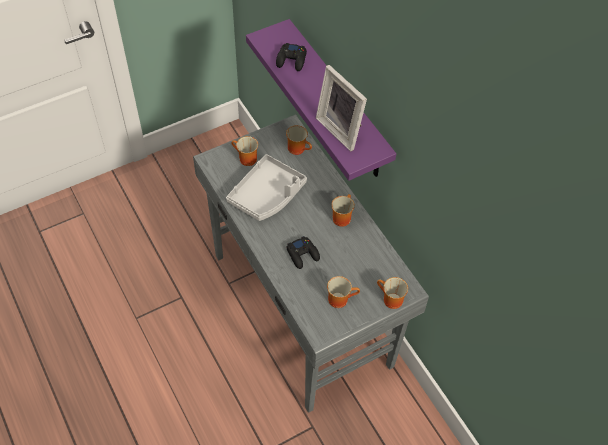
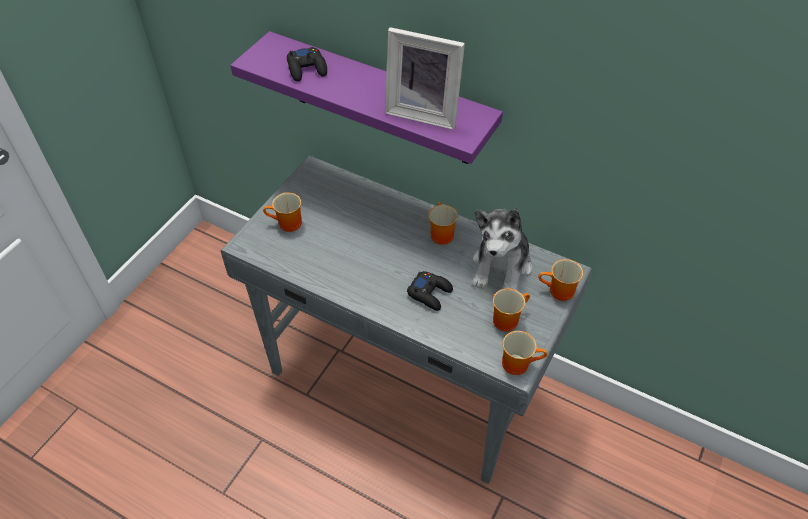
camera: 30 degrees left, 5 degrees down
grey tray [226,154,307,221] -> none
mug [286,125,312,155] -> mug moved to [502,331,547,375]
none -> plush toy [472,206,532,291]

